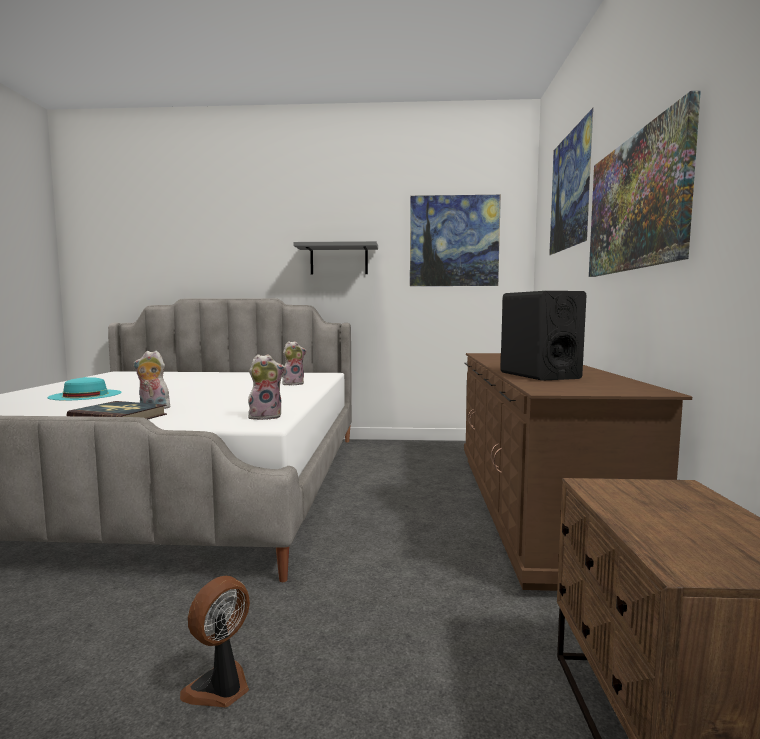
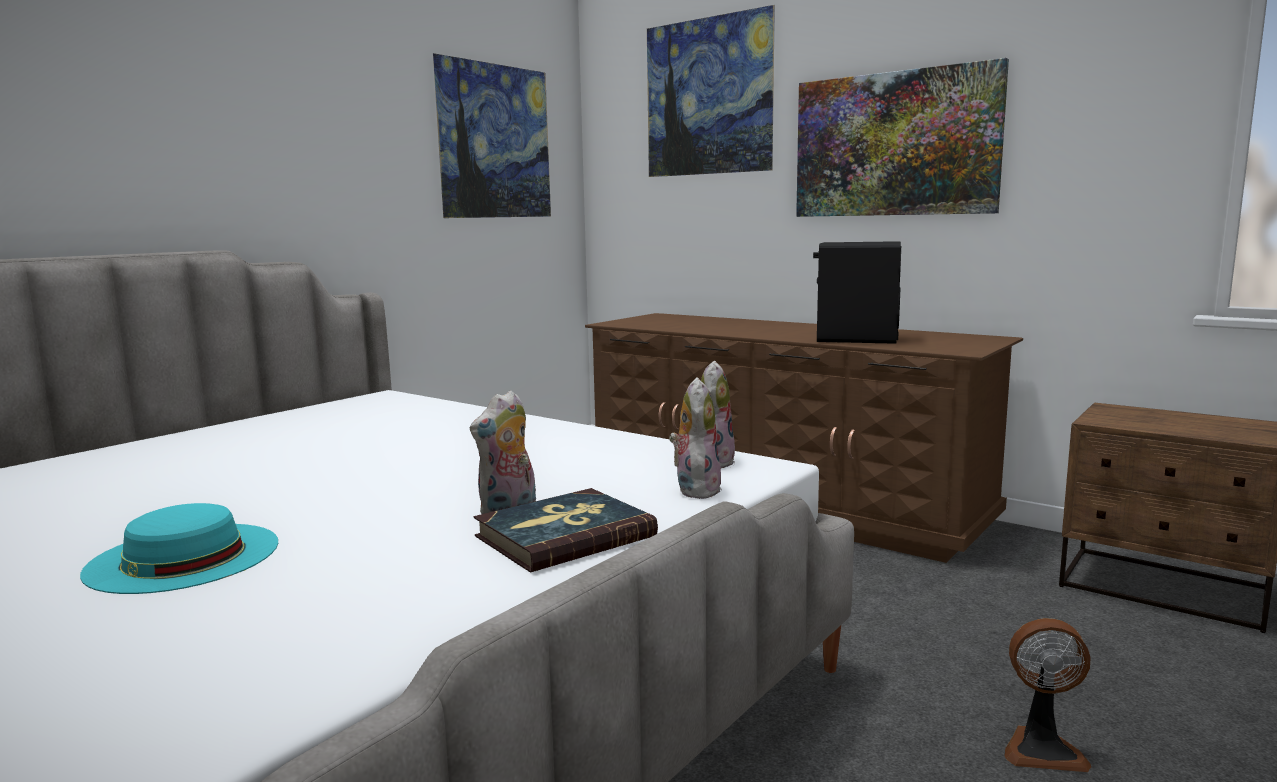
camera: 55 degrees left, 5 degrees up
fan [180,576,250,707] -> fan turned 60 degrees counterclockwise [1005,618,1091,772]
plush toy [282,341,307,385] -> plush toy moved to [669,377,722,499]
grey shelf [294,241,378,275] -> none

